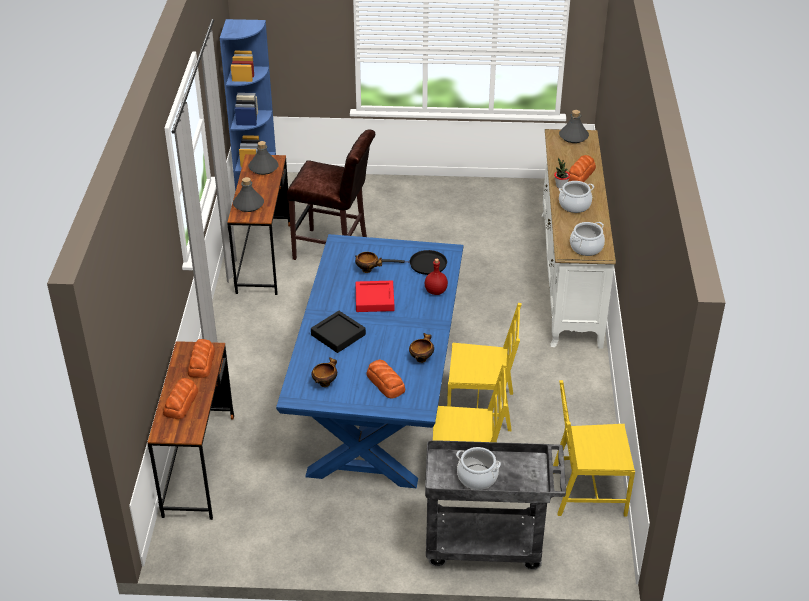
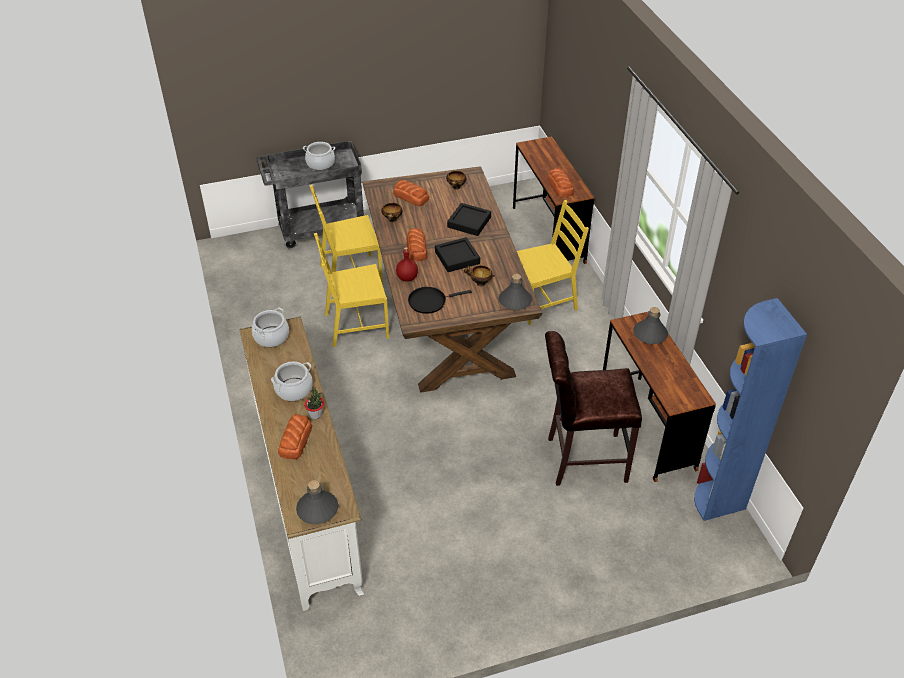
camera: 160 degrees right, 5 degrees up
bread [163,378,198,419] -> bread moved to [406,228,427,261]
grey bottle [249,141,279,175] -> grey bottle moved to [499,274,532,310]
blue dining table [276,234,463,488] -> brown dining table [362,166,542,393]
red tray [355,281,394,312] -> black tray [435,237,480,272]
yellow chair [553,380,635,517] -> yellow chair moved to [517,200,589,325]

